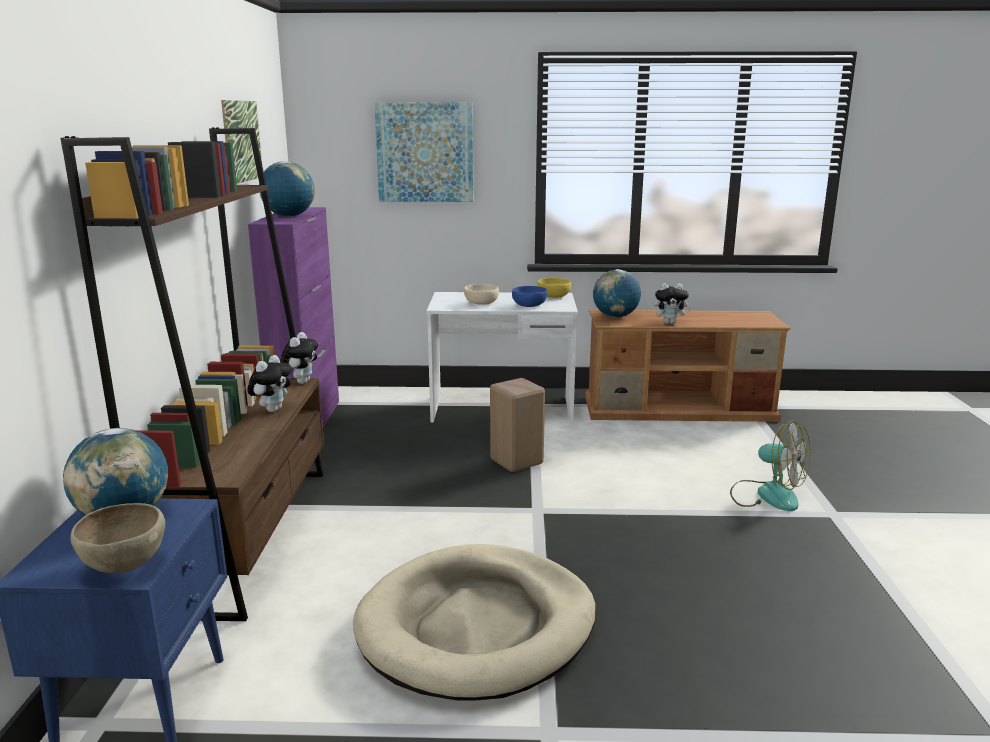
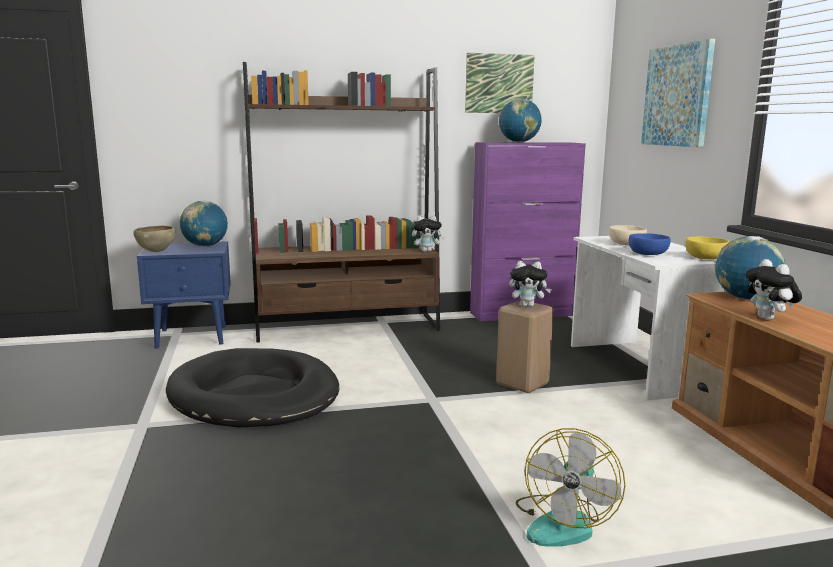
camera: 75 degrees right, 5 degrees down
plush toy [247,355,292,412] -> plush toy moved to [509,261,552,307]
beige dog bed [353,544,596,701] -> black dog bed [166,348,339,428]

